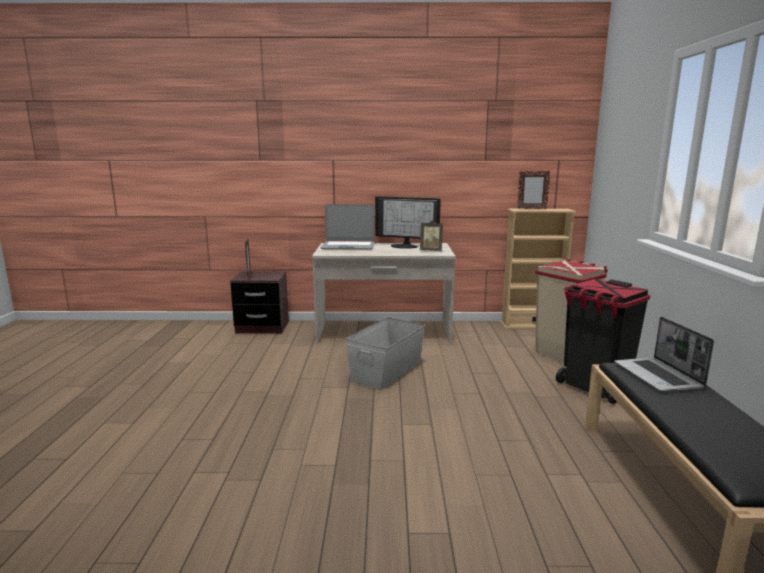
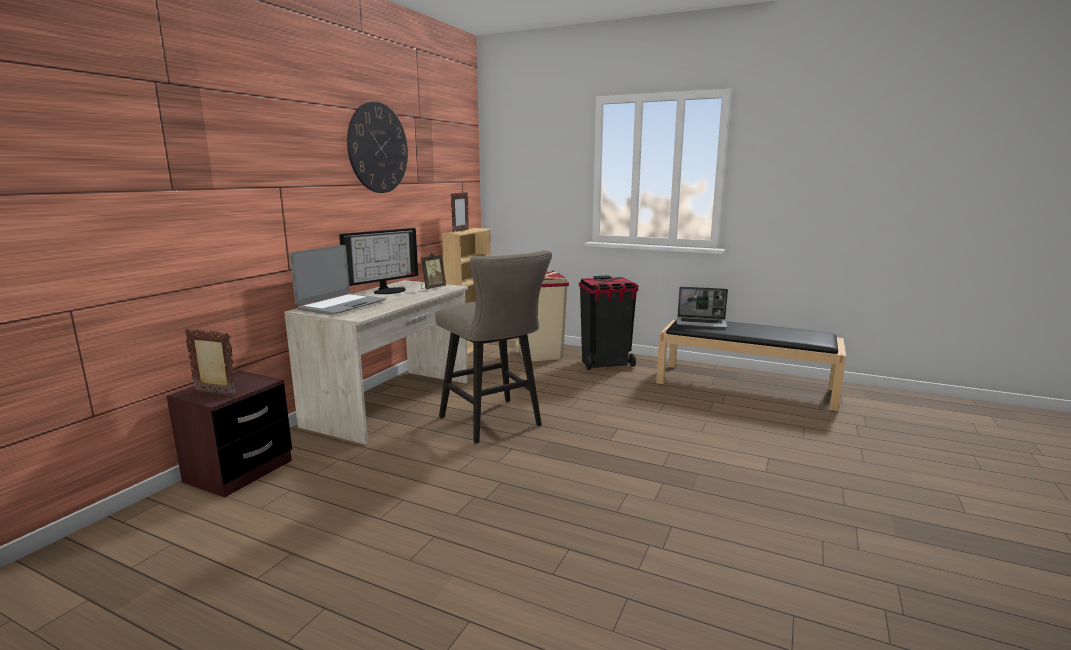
camera: 65 degrees left, 0 degrees up
grey storage box [345,317,425,390] -> beige stool [435,250,552,443]
none -> wall clock [347,102,408,193]

